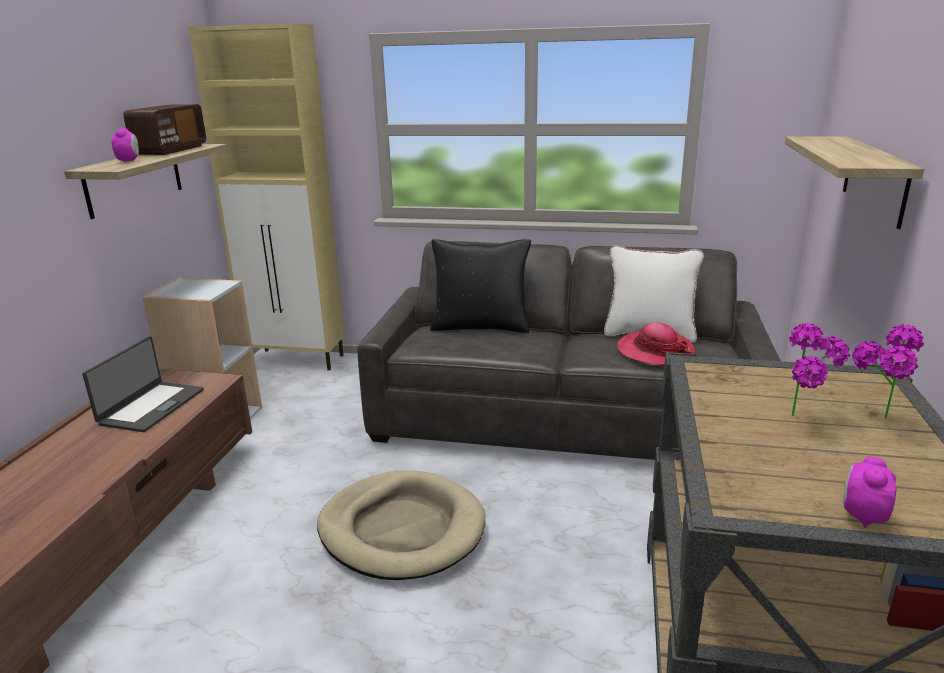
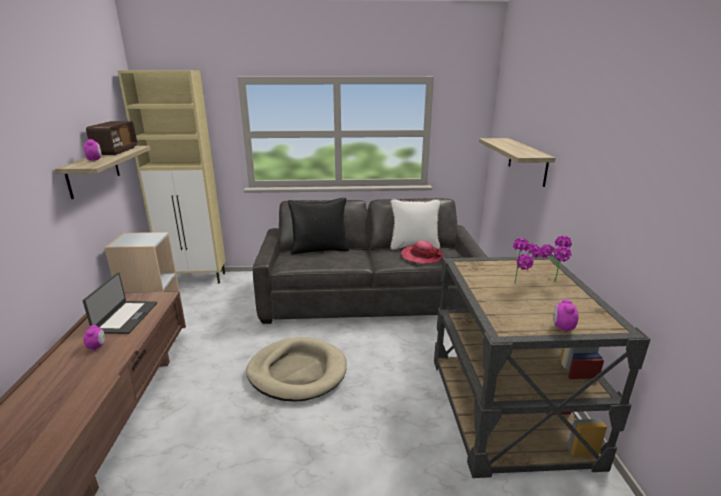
camera: 15 degrees left, 0 degrees up
none -> alarm clock [83,325,105,351]

